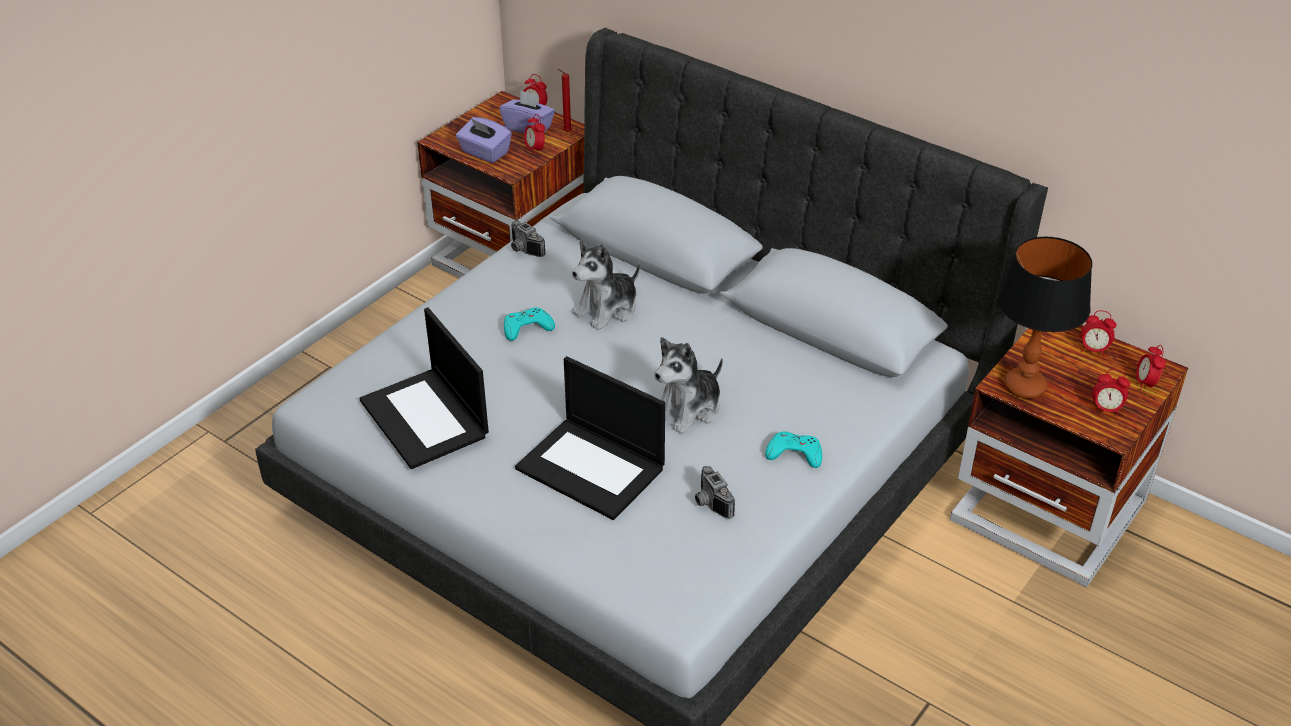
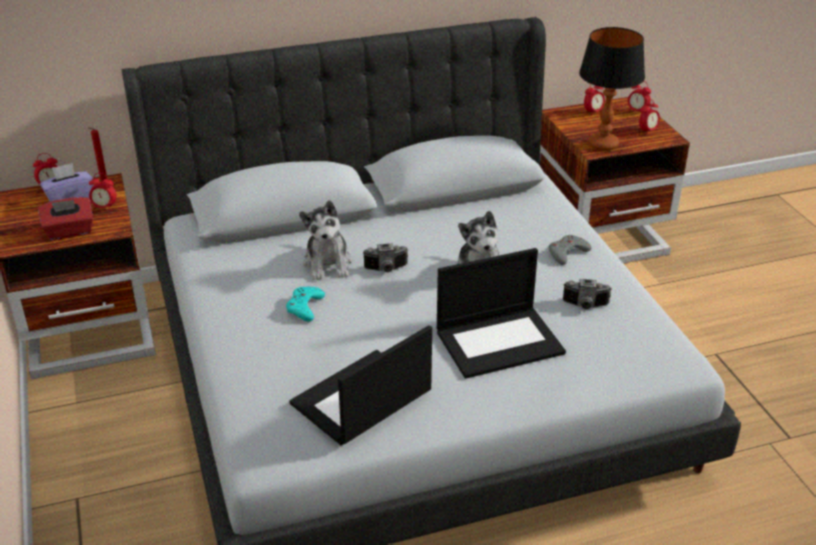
camera: 55 degrees left, 5 degrees down
laptop [360,307,489,469] -> laptop turned 135 degrees clockwise [289,325,432,445]
purple tissue box [456,117,512,163] -> red tissue box [38,197,93,240]
camera [511,220,546,257] -> camera moved to [363,243,408,272]
turquoise game controller [765,431,822,468] -> grey game controller [549,235,591,265]

